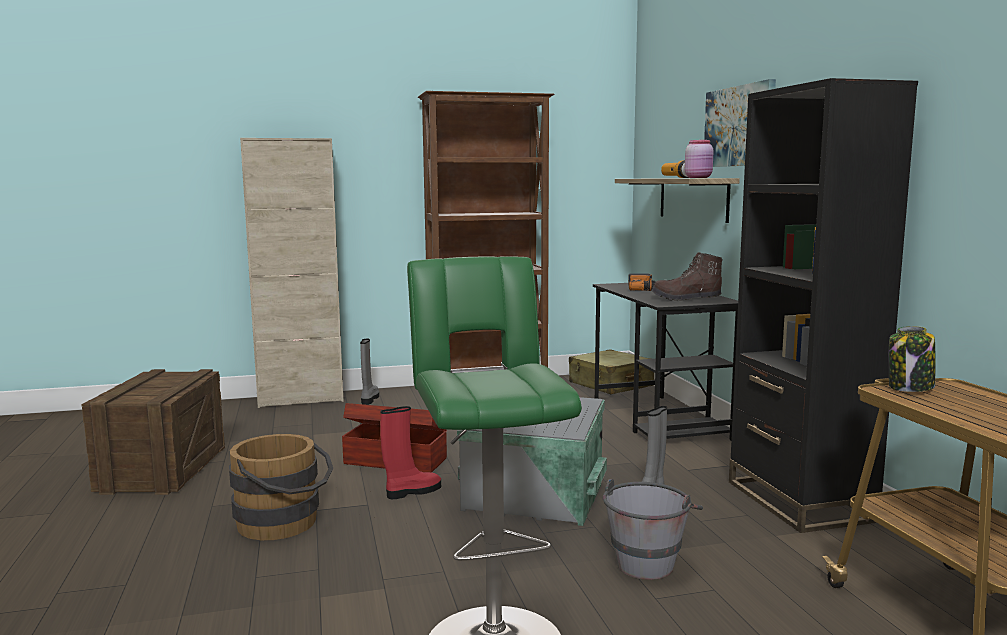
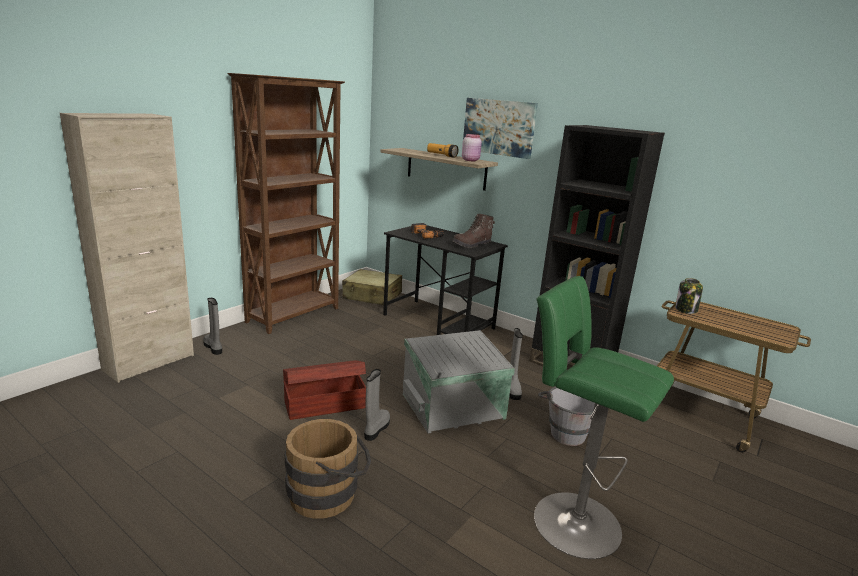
camera: 40 degrees left, 10 degrees up
crate [81,369,225,495] -> none
red boot [380,406,441,499] -> grey boot [364,369,390,441]

